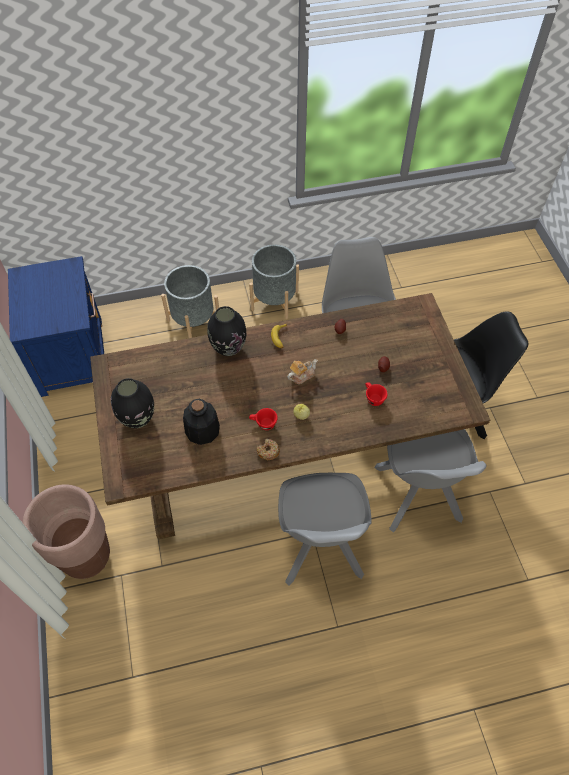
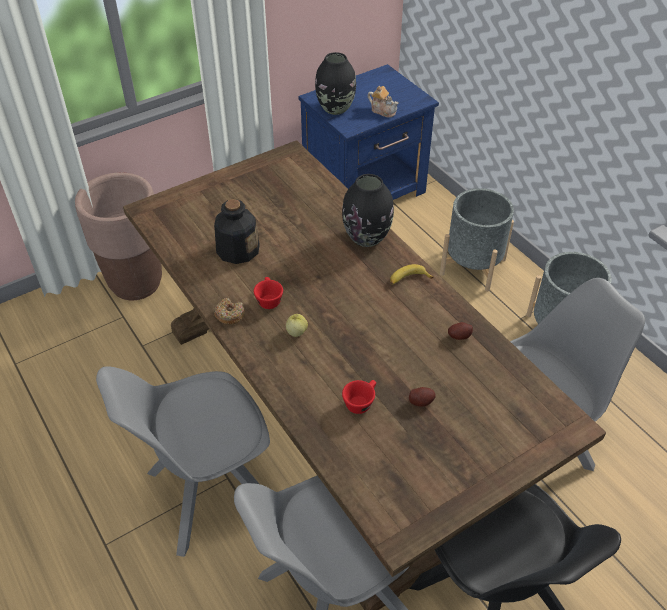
camera: 70 degrees right, 10 degrees down
black vase [111,378,154,428] -> black vase moved to [315,52,356,115]
teapot [287,359,317,384] -> teapot moved to [368,86,399,118]

